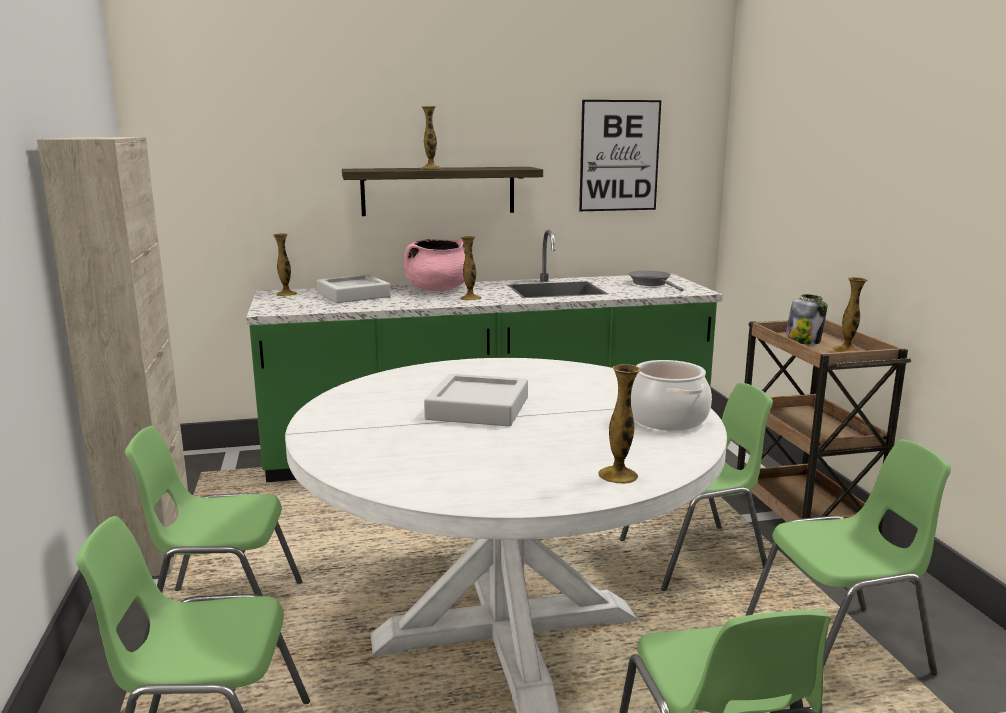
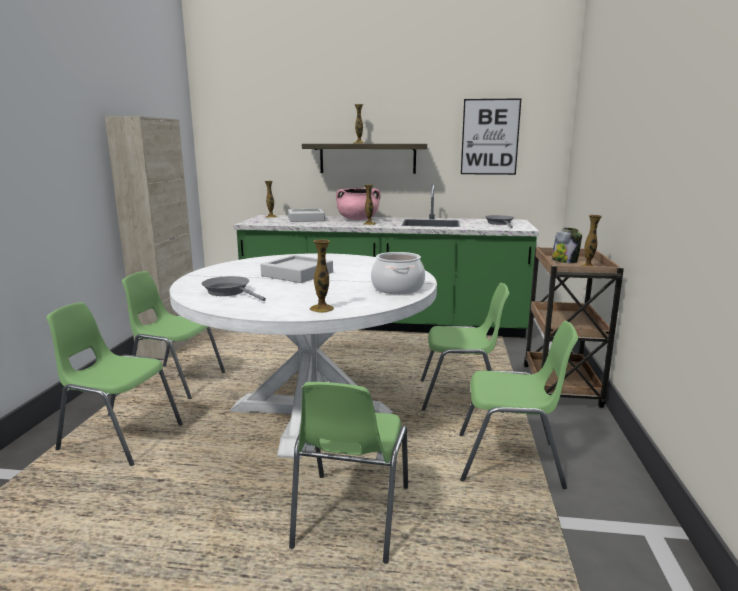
camera: 20 degrees right, 0 degrees up
none -> grey frying pan [202,276,266,301]

